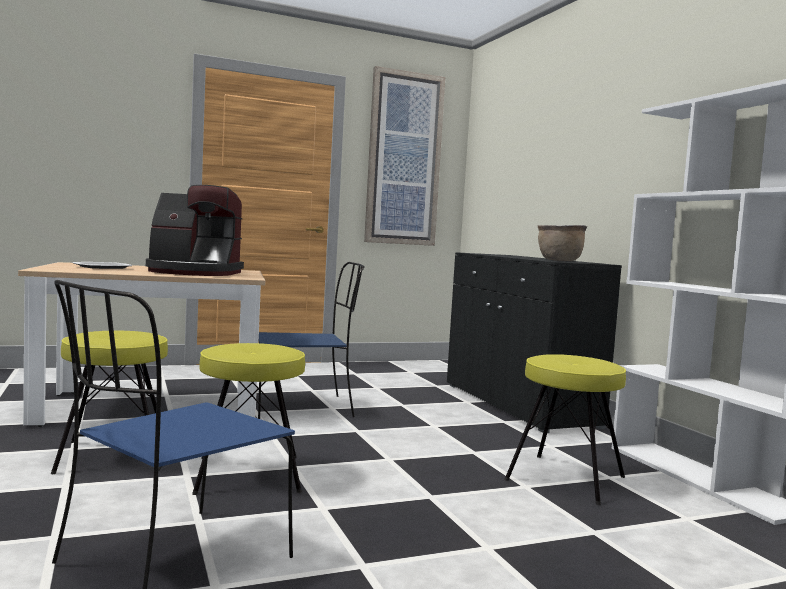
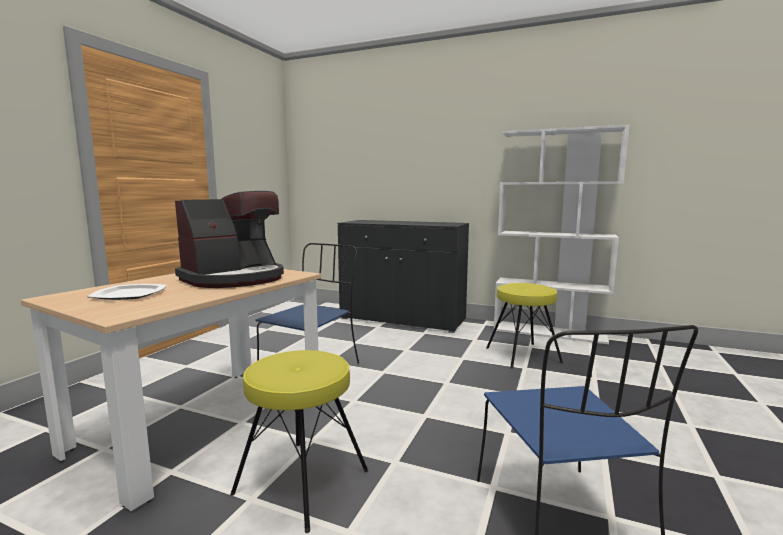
camera: 45 degrees left, 5 degrees up
yellow stool [192,343,305,495] -> none
picture [364,66,445,246] -> none
brown cooking pot [538,225,587,261] -> none

